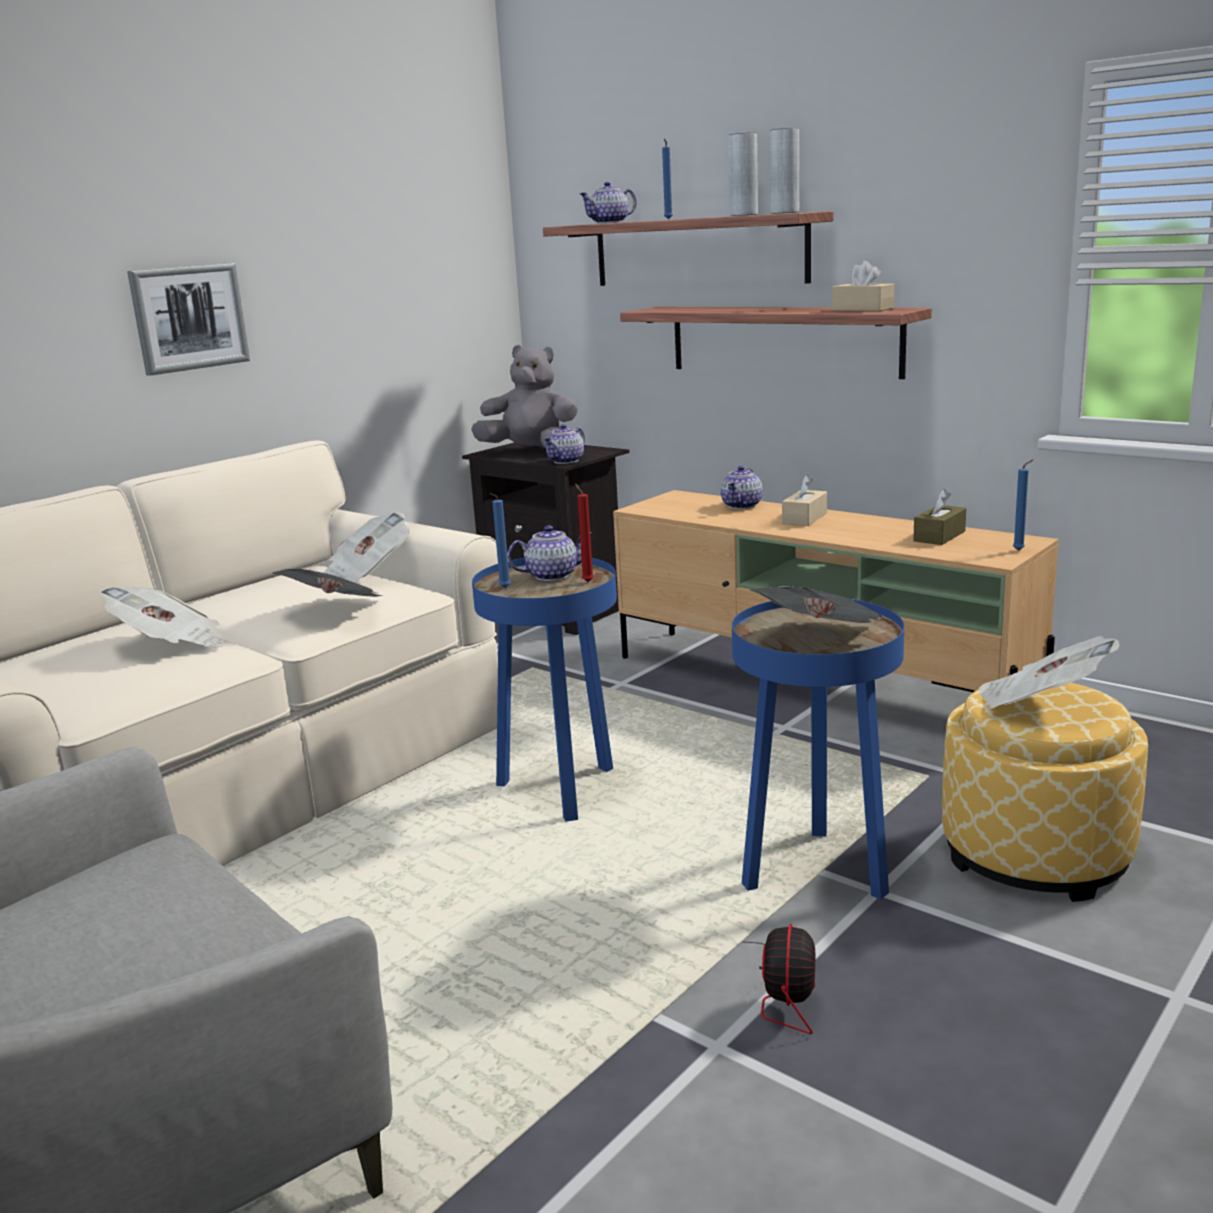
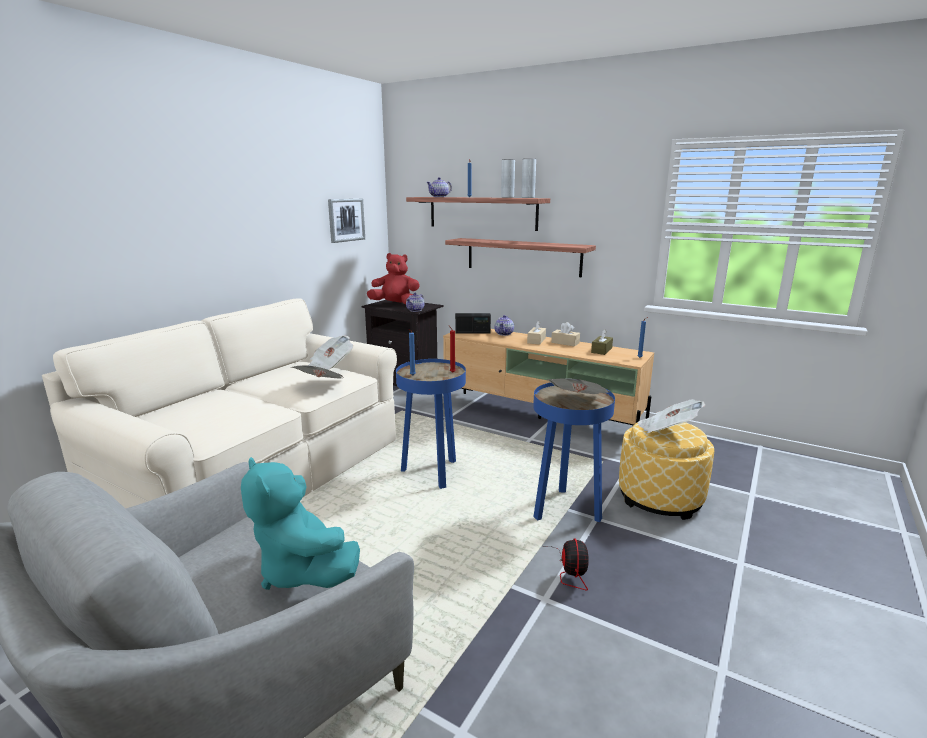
camera: 10 degrees left, 0 degrees up
newspaper [99,587,223,647] -> none
picture [127,263,250,376] -> picture moved to [328,199,365,243]
grey plush toy [471,345,578,448] -> red plush toy [367,253,420,304]
teapot [507,525,591,581] -> none
beige tissue box [832,261,895,311] -> beige tissue box moved to [551,322,580,346]
none -> turquoise plush toy [241,457,360,590]
none -> radio [455,313,491,334]

